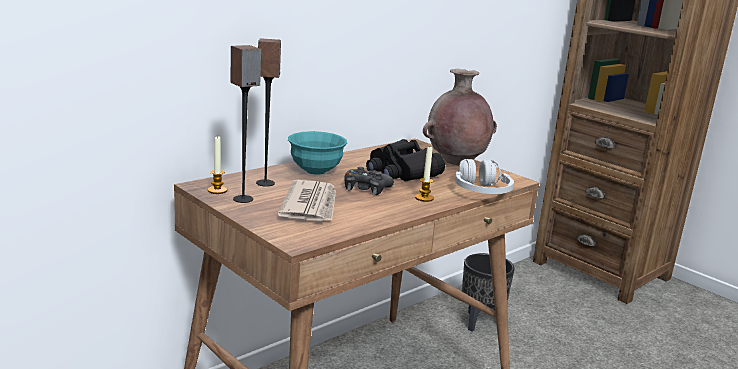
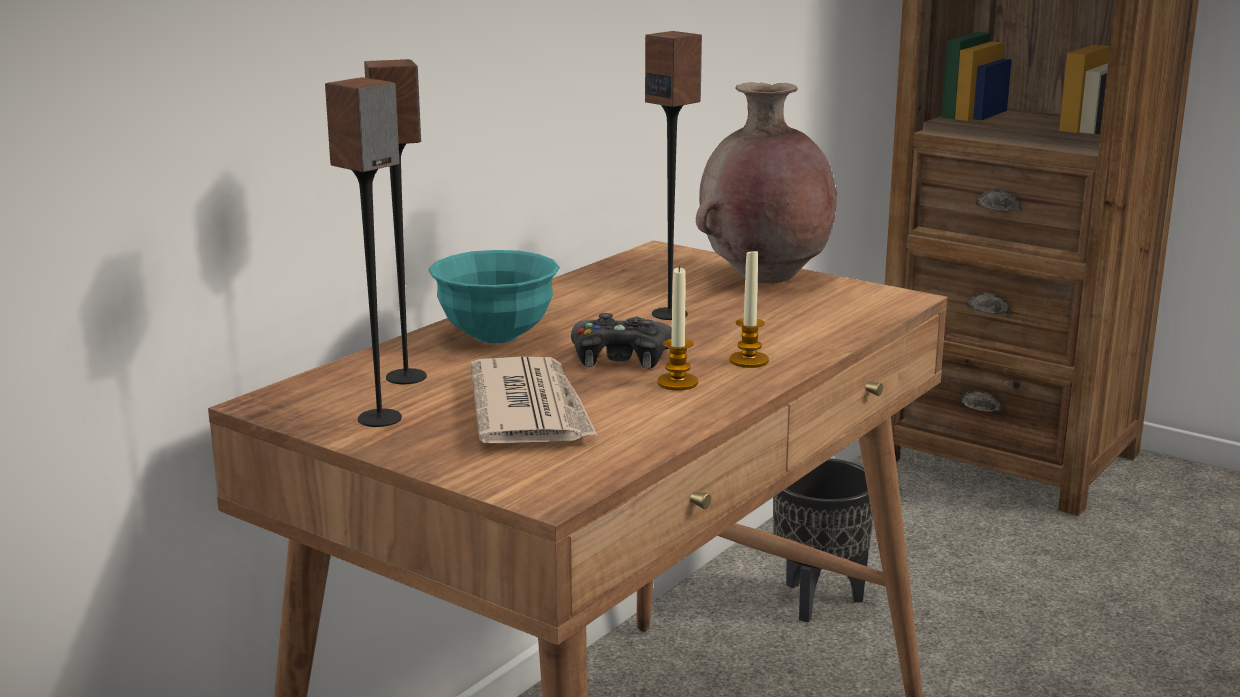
camera: 10 degrees left, 0 degrees up
candle [208,135,227,194] -> candle moved to [657,265,698,391]
black binoculars [366,139,445,181] -> speaker [645,31,702,320]
white headphones [455,159,514,194] -> none

